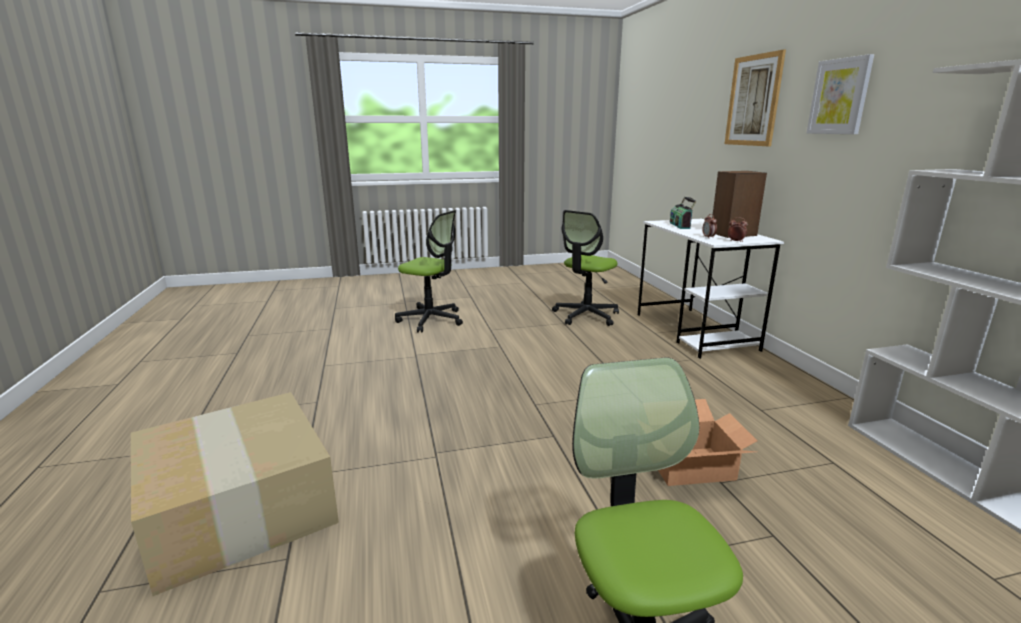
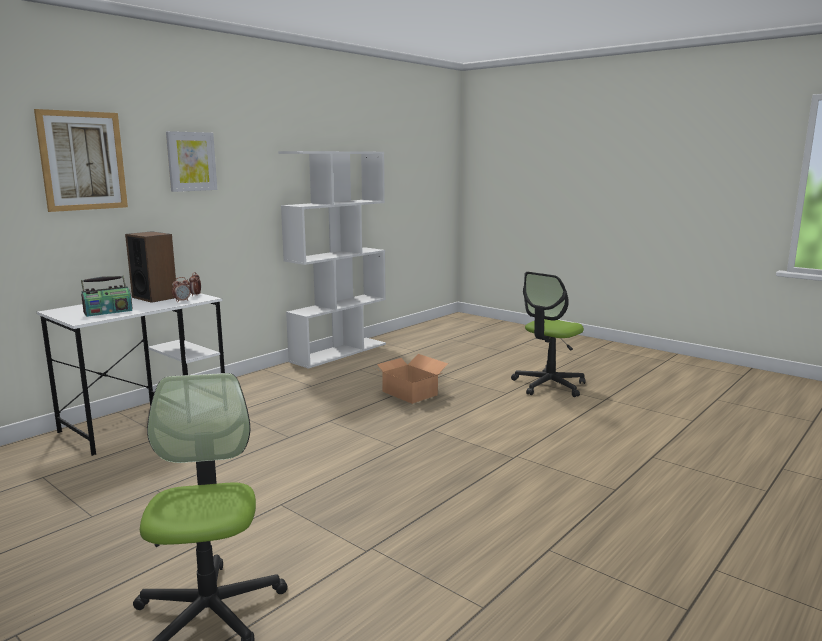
camera: 125 degrees left, 5 degrees down
cardboard box [131,392,339,596] -> none
office chair [552,210,619,326] -> none

